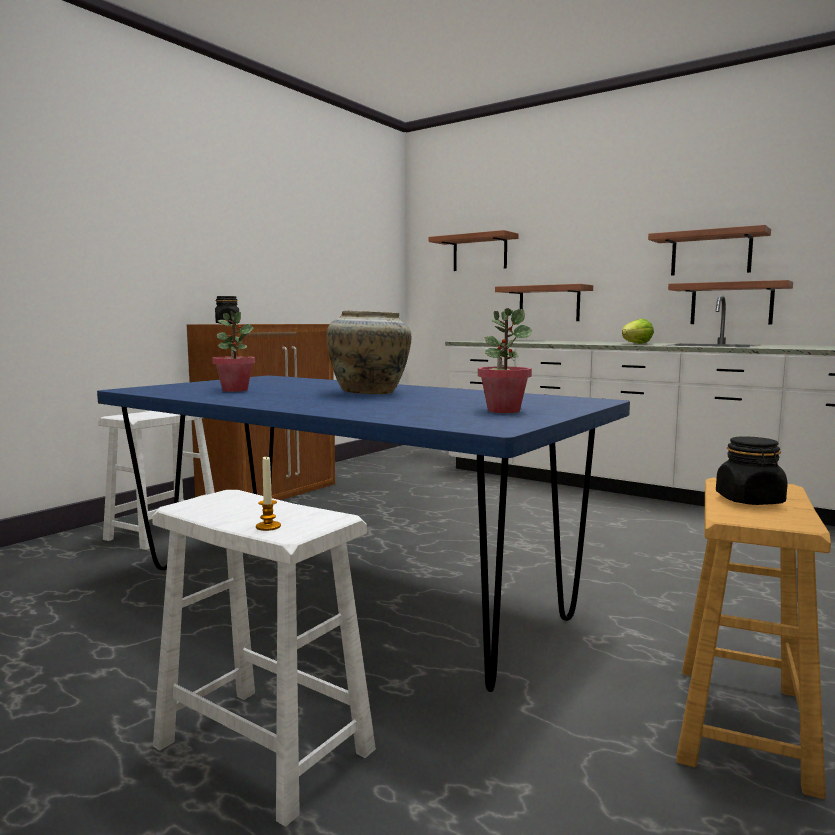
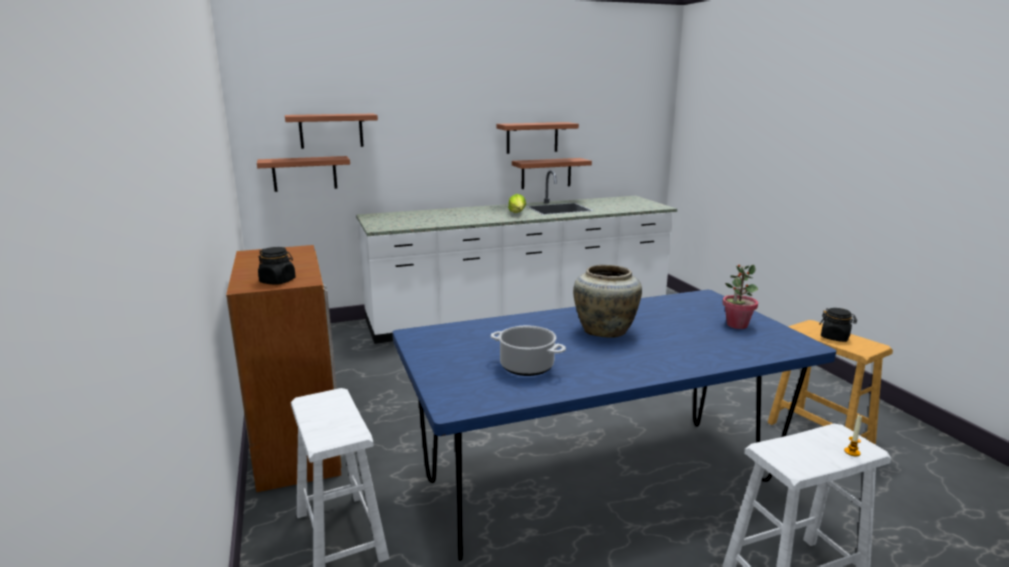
camera: 55 degrees left, 10 degrees up
potted plant [212,311,255,392] -> cooking pot [490,325,566,376]
shelf [495,284,593,321] -> shelf moved to [257,156,350,192]

